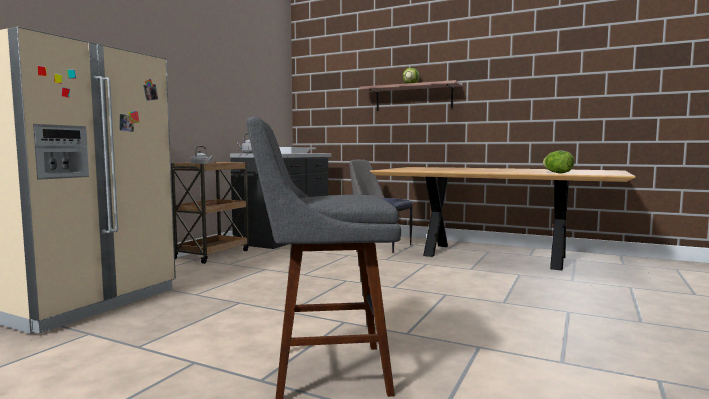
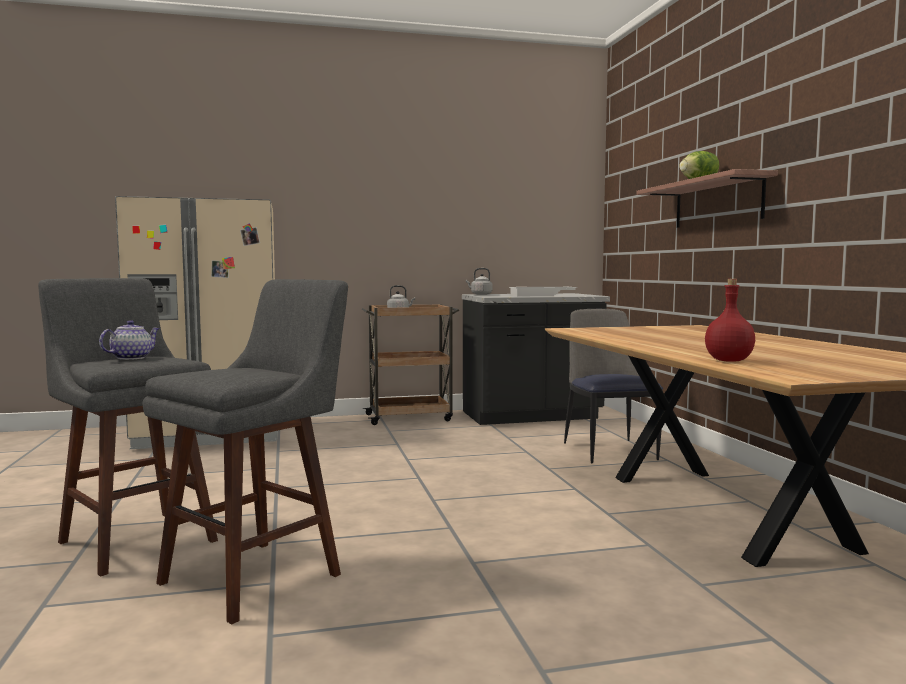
camera: 50 degrees right, 0 degrees up
lettuce [543,151,574,173] -> red bottle [705,279,755,362]
none -> teapot [99,320,160,360]
none -> grey stool [143,279,348,624]

